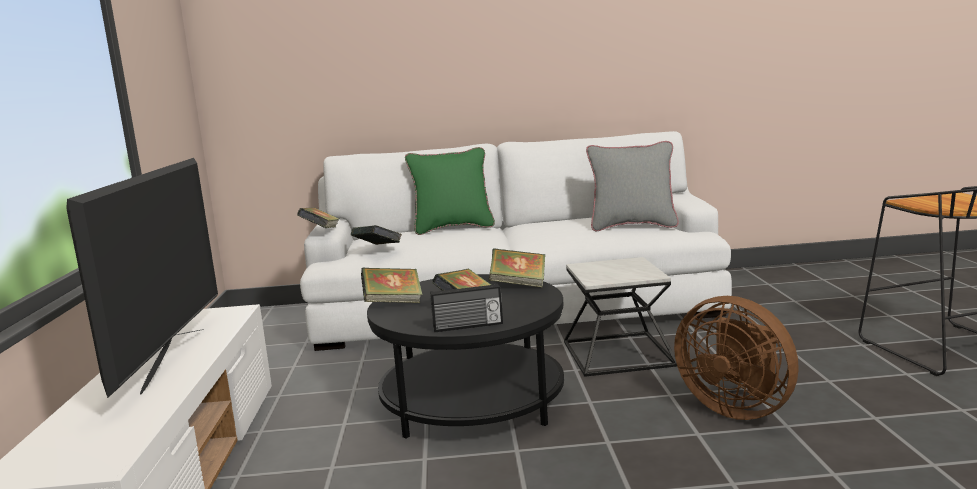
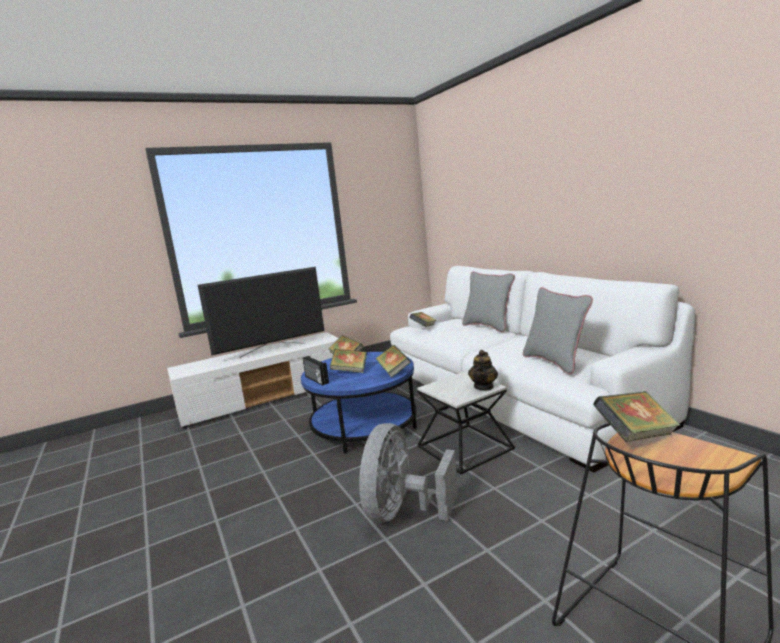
camera: 65 degrees right, 0 degrees up
book [297,207,340,228] -> book moved to [593,391,680,442]
black coffee table [367,274,564,439] -> blue coffee table [301,352,417,454]
green pillow [405,147,495,235] -> grey pillow [462,271,515,332]
brown fan [674,296,799,420] -> grey fan [359,423,458,522]
none -> teapot [468,350,498,391]

